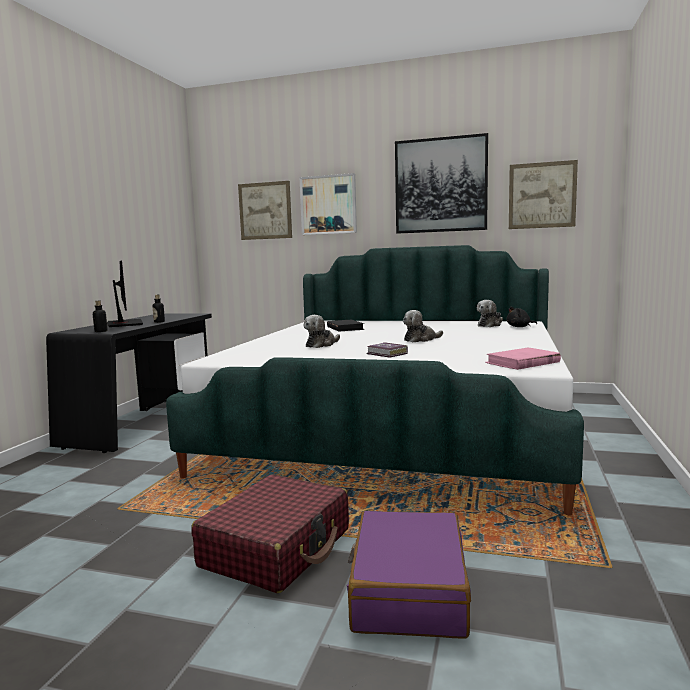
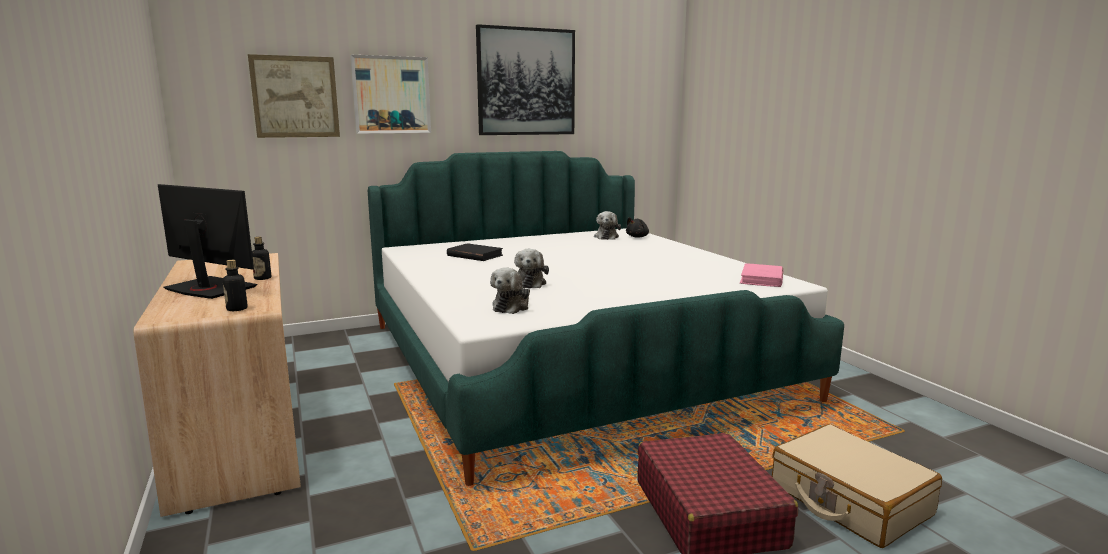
camera: 40 degrees left, 5 degrees up
black desk [46,313,212,453] -> beige desk [134,253,301,517]
purple suitcase [347,511,471,639] -> beige suitcase [772,424,942,548]
book [367,342,408,358] -> none
plush toy [403,310,443,342] -> plush toy moved to [490,267,530,314]
picture [509,160,578,229] -> none

